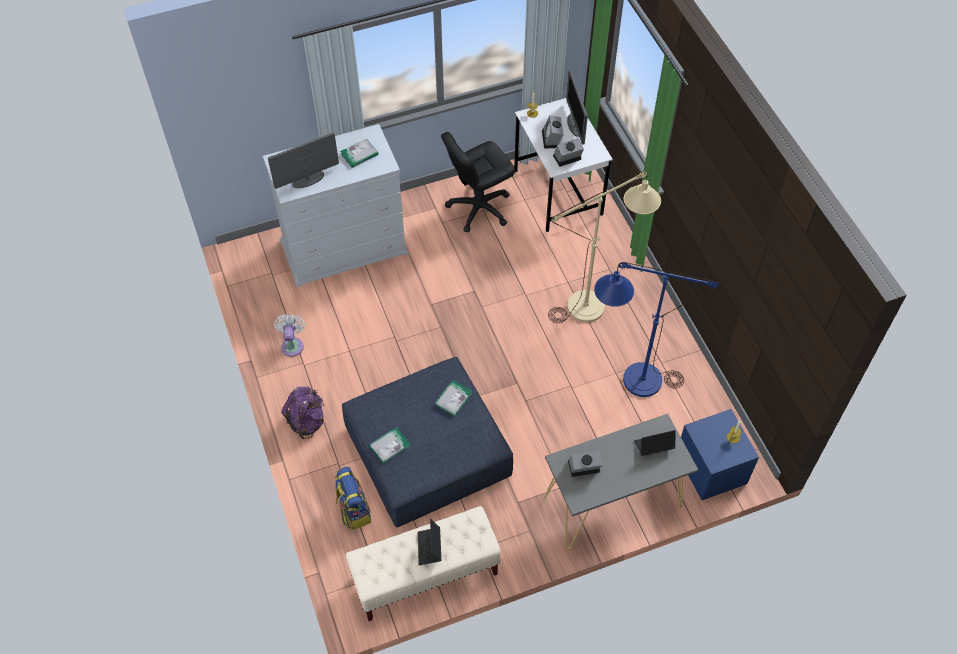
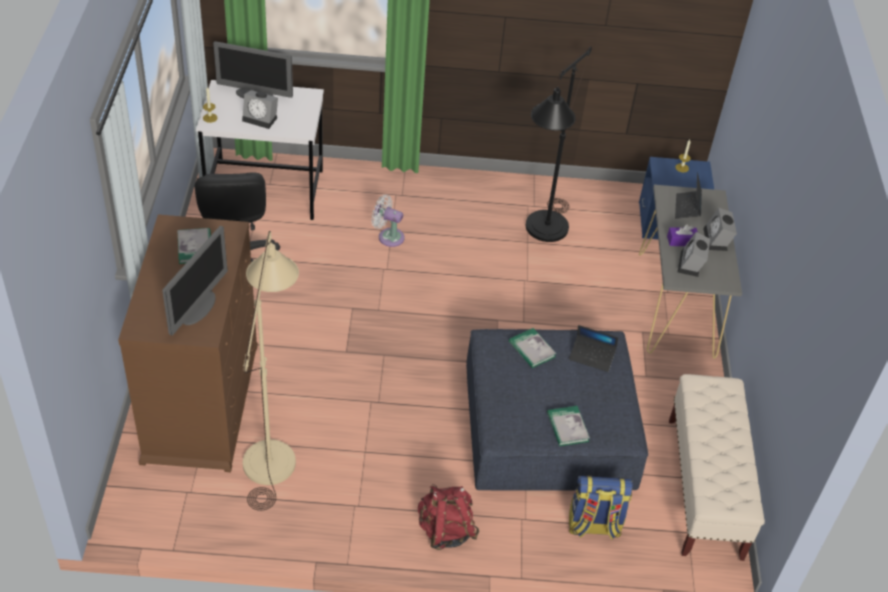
camera: 70 degrees left, 10 degrees down
white dresser [263,124,409,287] -> brown dresser [118,214,258,472]
monitor [268,132,339,189] -> monitor turned 150 degrees counterclockwise [162,225,228,336]
white fan [274,314,305,357] -> white fan moved to [371,195,405,247]
purple backpack [281,387,324,439] -> red backpack [418,484,479,550]
laptop [418,519,442,566] -> laptop moved to [569,325,618,372]
beige floor lamp [548,171,661,323] -> beige floor lamp moved to [243,231,299,511]
alarm clock [553,138,584,167] -> alarm clock moved to [703,208,737,251]
blue floor lamp [594,262,719,397] -> black floor lamp [526,46,592,242]
none -> purple tissue box [667,225,698,246]

